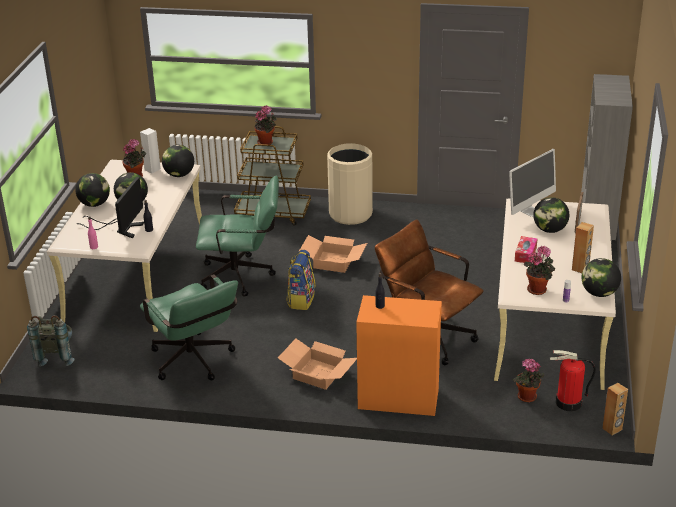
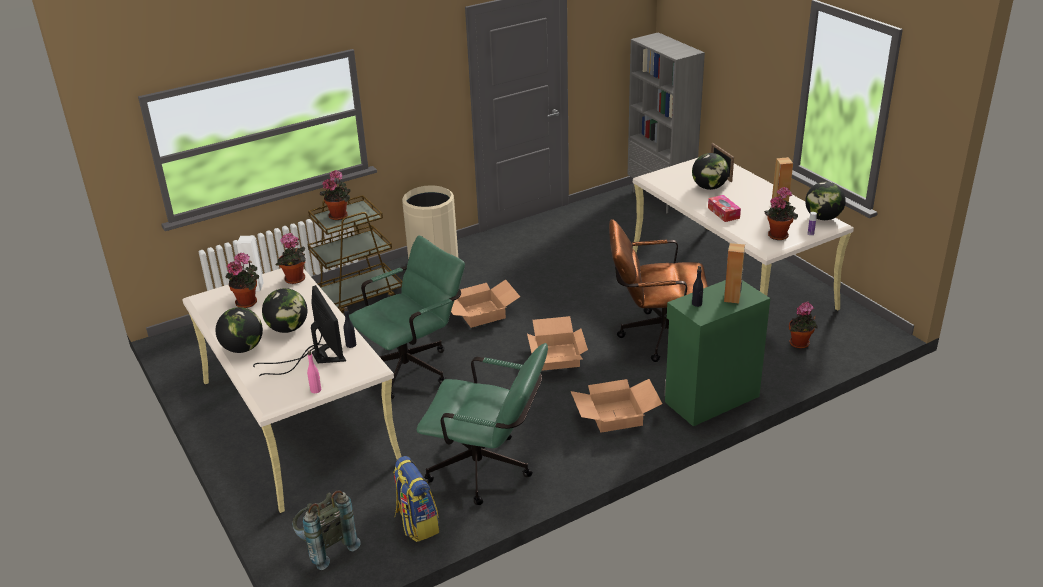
camera: 40 degrees left, 0 degrees up
globe [162,145,194,177] -> potted plant [276,233,306,284]
backpack [286,250,315,310] -> backpack moved to [393,456,439,542]
orange cabinet [356,295,442,416] -> green cabinet [664,280,770,426]
monitor [509,149,556,217] -> none
fire extinguisher [550,350,596,411] -> none
brown speaker [602,383,628,435] -> brown speaker moved to [724,243,745,304]
none -> cardboard box [527,316,588,371]

